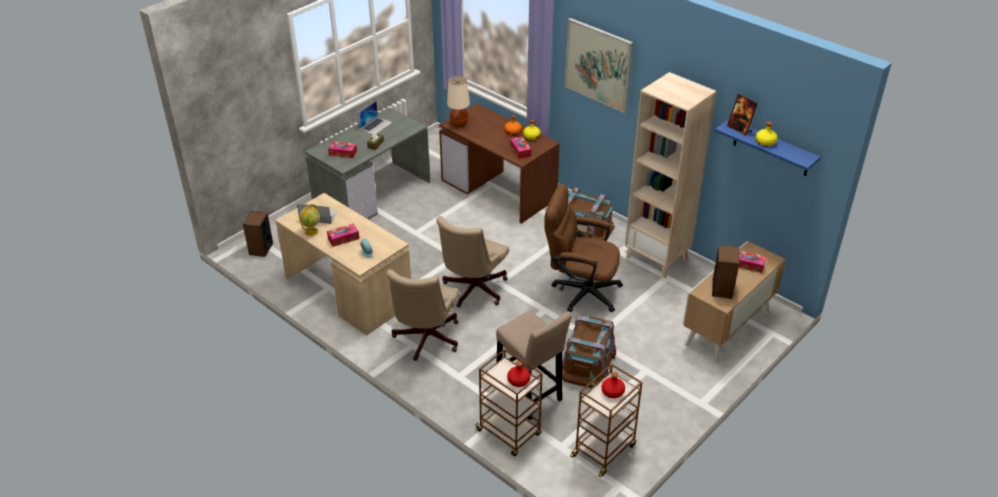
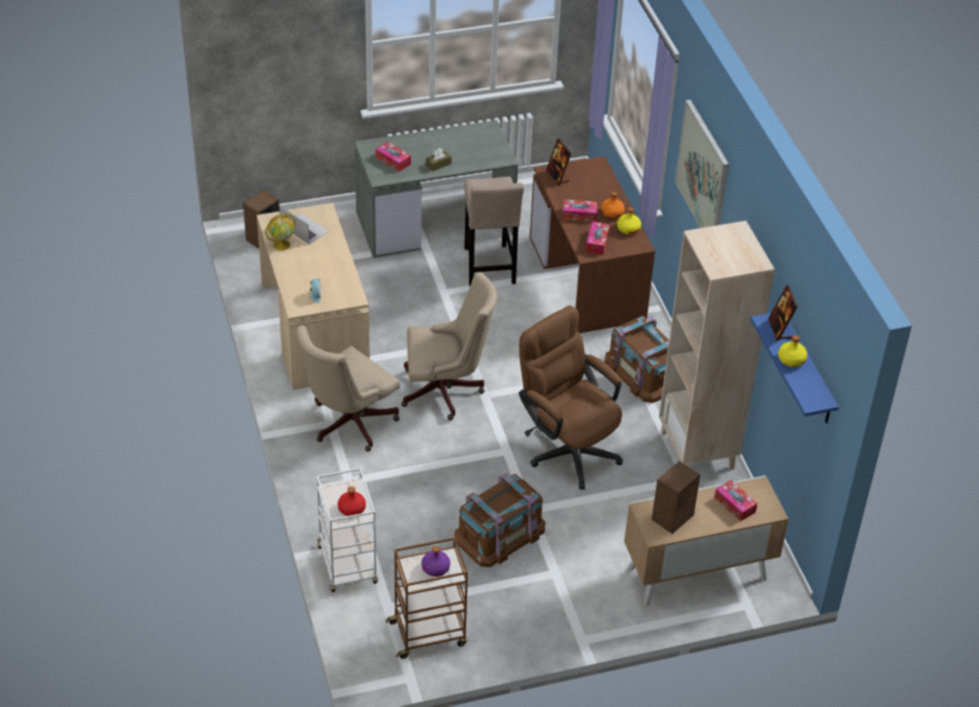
camera: 30 degrees right, 5 degrees up
tissue box [327,223,359,247] -> tissue box moved to [562,199,597,222]
laptop [357,101,393,135] -> none
beige office chair [436,216,509,307] -> beige office chair turned 150 degrees counterclockwise [401,272,497,420]
beige table lamp [447,76,470,127] -> picture frame [546,138,572,186]
brown cart [474,349,543,456] -> white cart [317,468,378,592]
beige stool [496,311,572,420] -> beige stool moved to [464,177,524,286]
red bottle [602,372,625,398] -> purple bottle [421,546,450,577]

